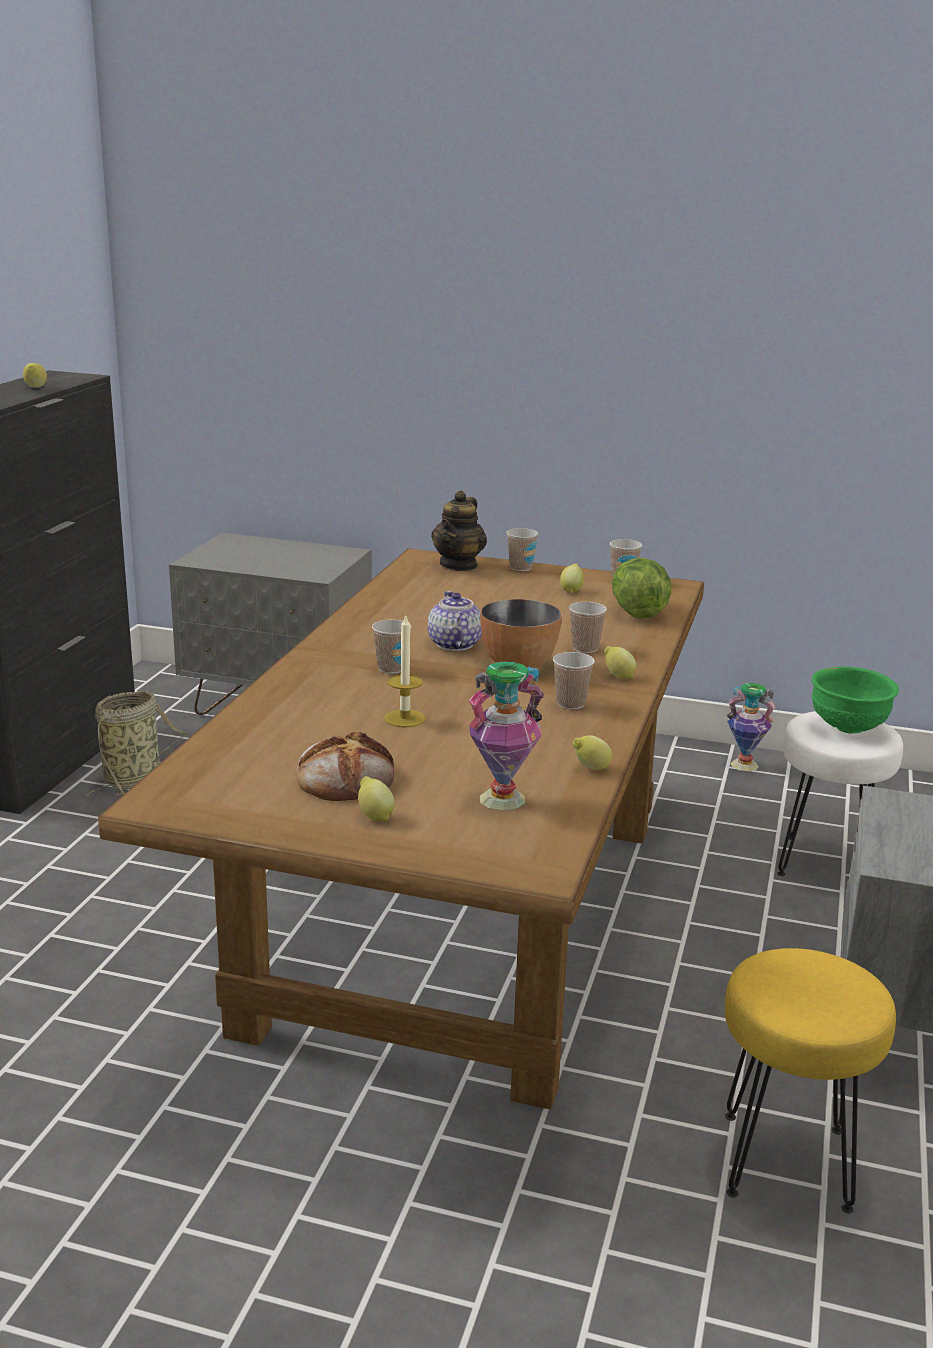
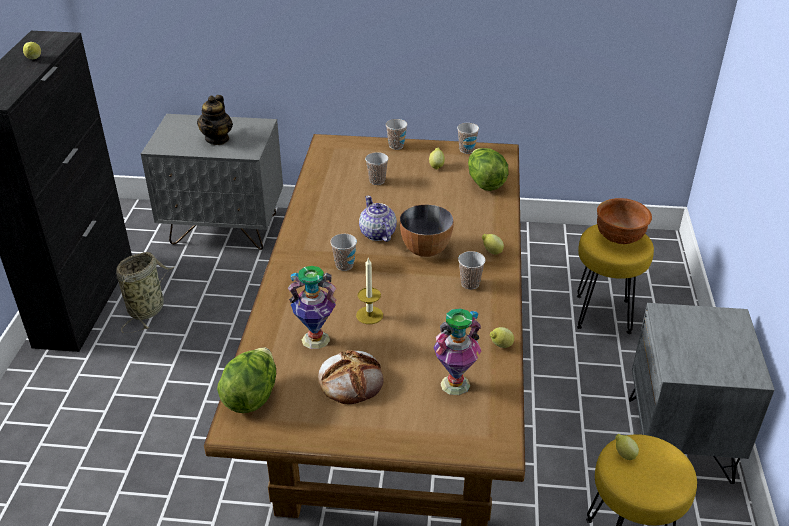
camera: 10 degrees left, 15 degrees up
lemon [358,776,395,821] -> lemon moved to [615,434,639,460]
teapot [431,490,487,571] -> teapot moved to [197,95,233,145]
cup [569,602,607,653] -> cup moved to [365,152,389,185]
vase [727,683,776,771] -> vase moved to [288,266,336,349]
white stool [777,711,903,876] -> yellow stool [577,224,654,334]
green bowl [812,667,899,734] -> brown bowl [597,198,652,244]
none -> lettuce [217,347,276,413]

